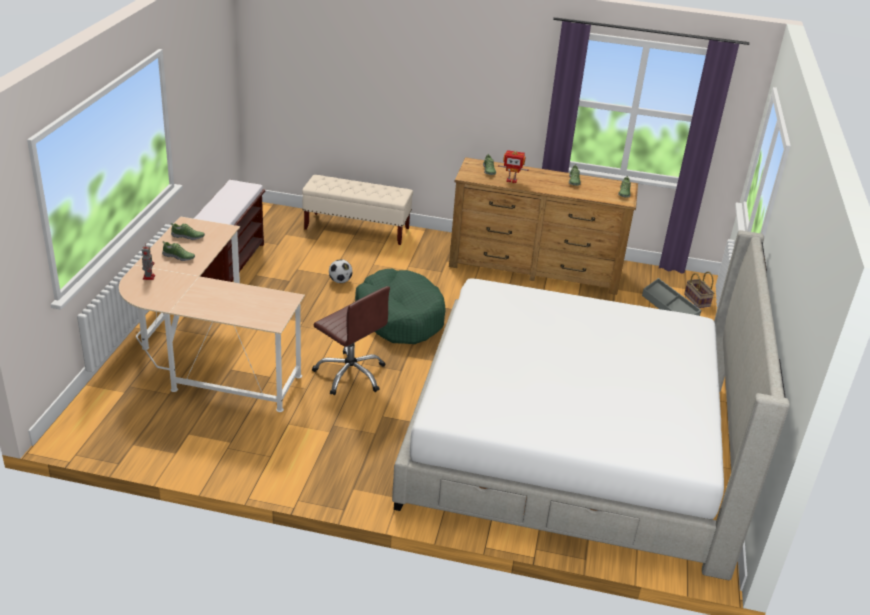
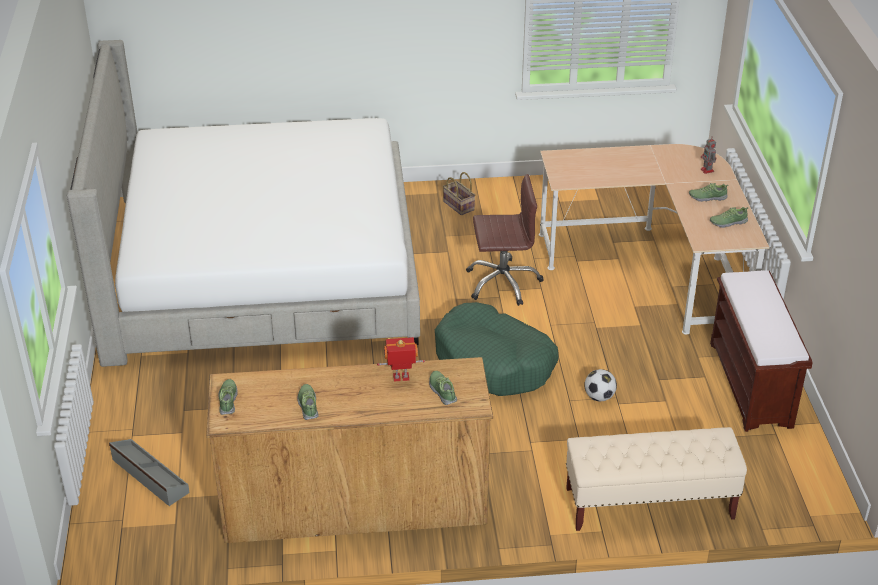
camera: 165 degrees right, 5 degrees up
brown office chair [312,286,390,395] -> brown office chair turned 150 degrees clockwise [466,174,543,306]
basket [684,272,714,308] -> basket moved to [443,172,475,215]

